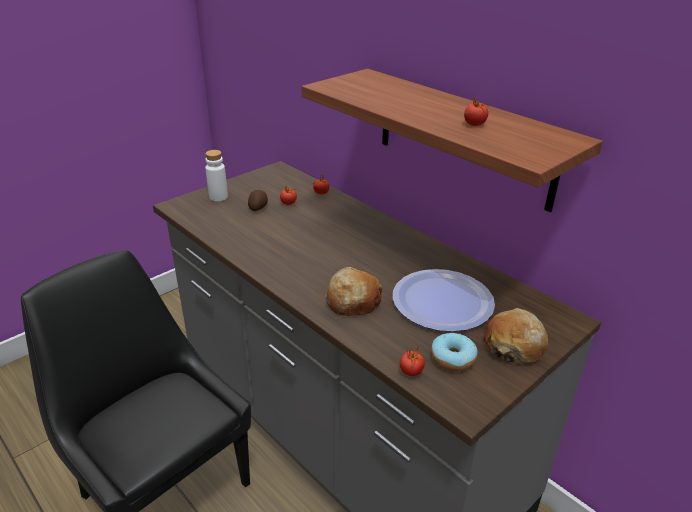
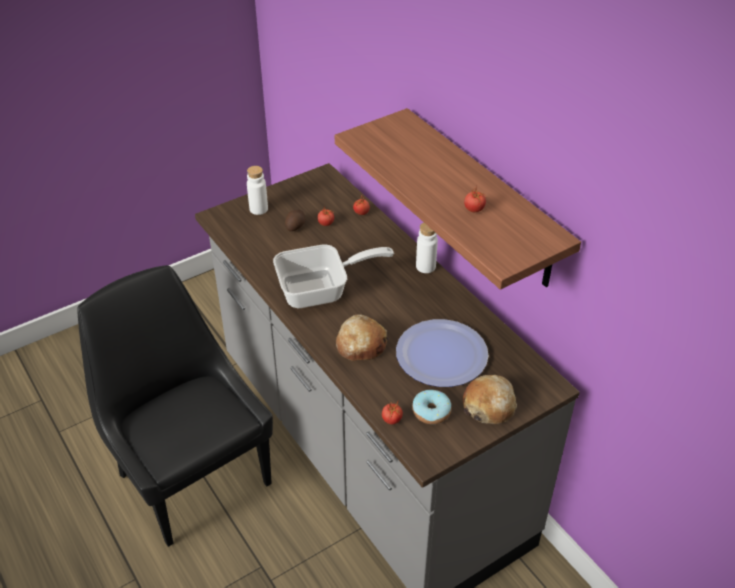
camera: 10 degrees right, 10 degrees up
none -> frying pan [273,244,394,308]
none -> white bottle [416,223,438,273]

